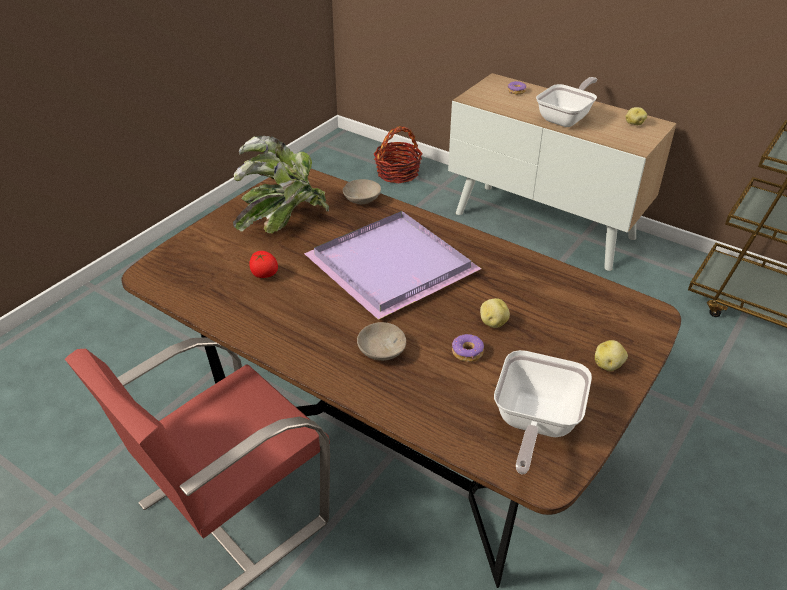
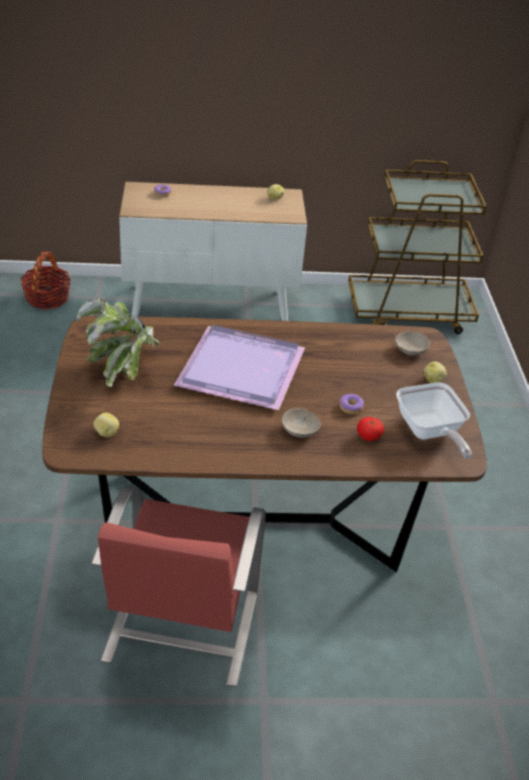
camera: 40 degrees left, 0 degrees up
tomato [249,251,278,278] -> tomato moved to [357,417,384,441]
beige bowl [343,179,381,204] -> beige bowl moved to [395,331,430,355]
potato [480,298,510,328] -> potato moved to [94,412,119,437]
frying pan [536,77,597,127] -> none

